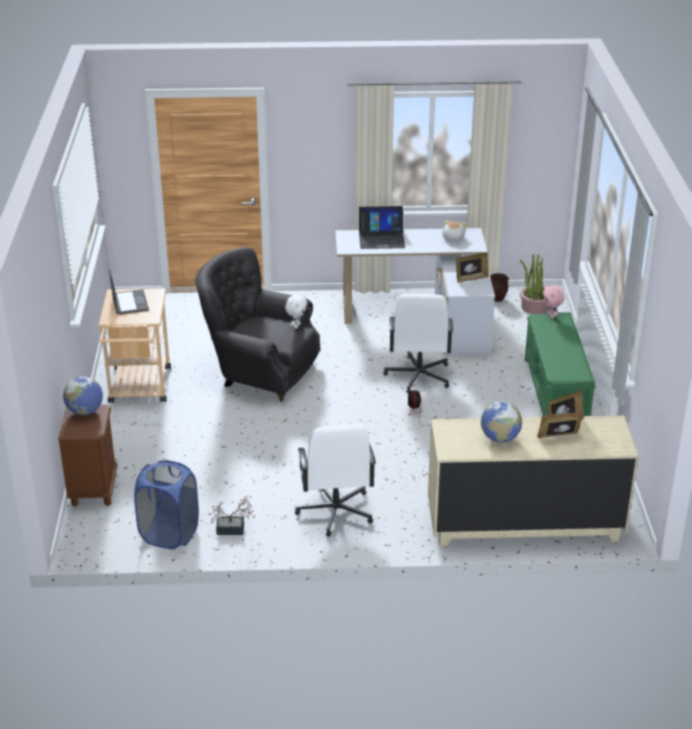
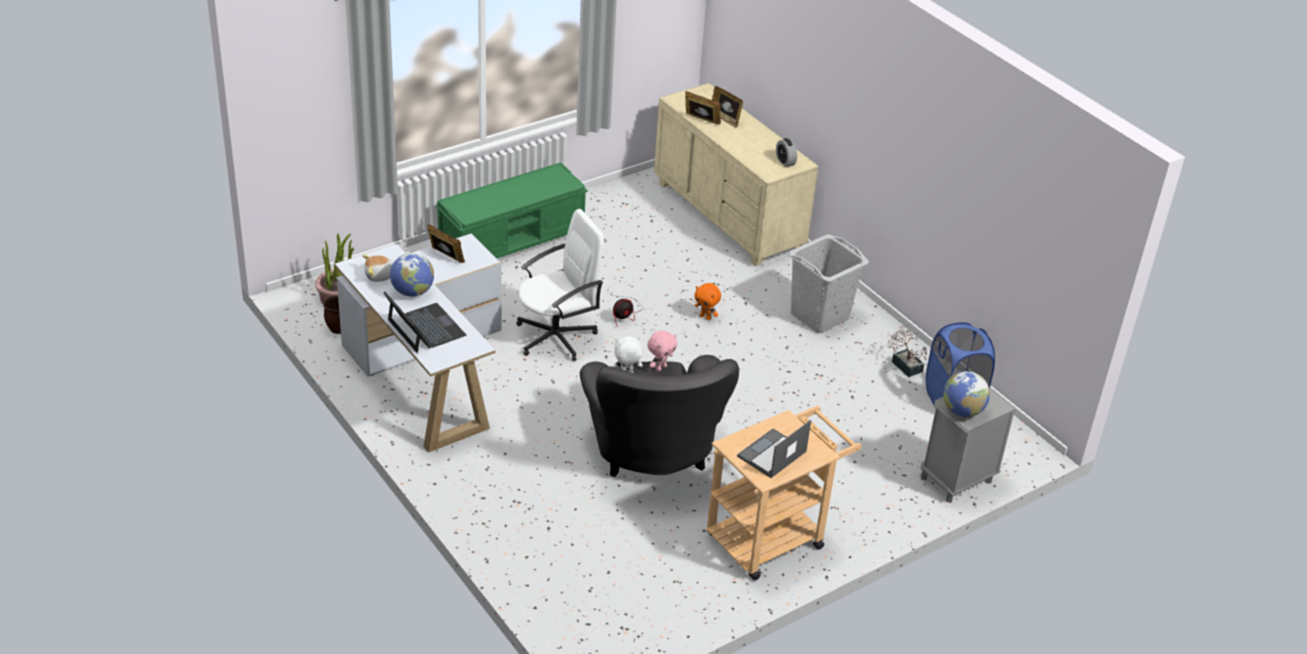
camera: 125 degrees left, 5 degrees up
brown nightstand [58,404,118,507] -> grey nightstand [921,388,1016,503]
white office chair [295,425,376,537] -> grey laundry basket [788,234,869,333]
globe [481,401,522,443] -> globe moved to [390,253,434,297]
pink plush toy [543,285,565,319] -> pink plush toy moved to [647,330,678,371]
none -> orange plush toy [694,283,721,320]
none -> alarm clock [776,138,797,167]

